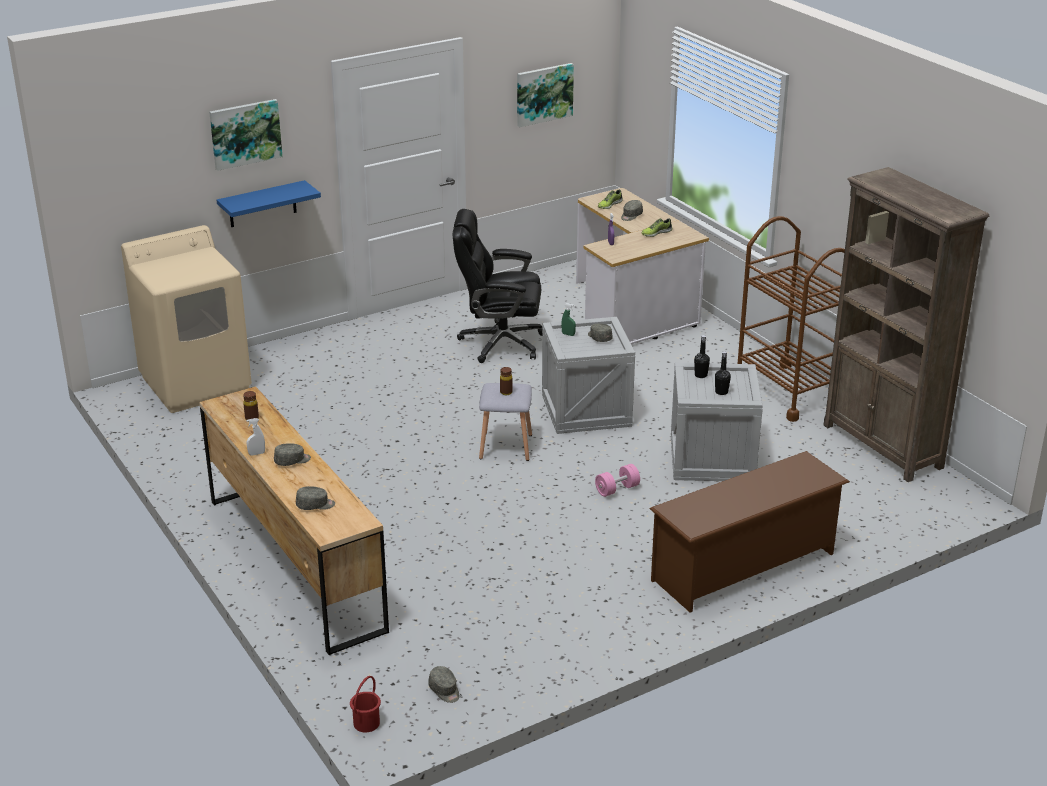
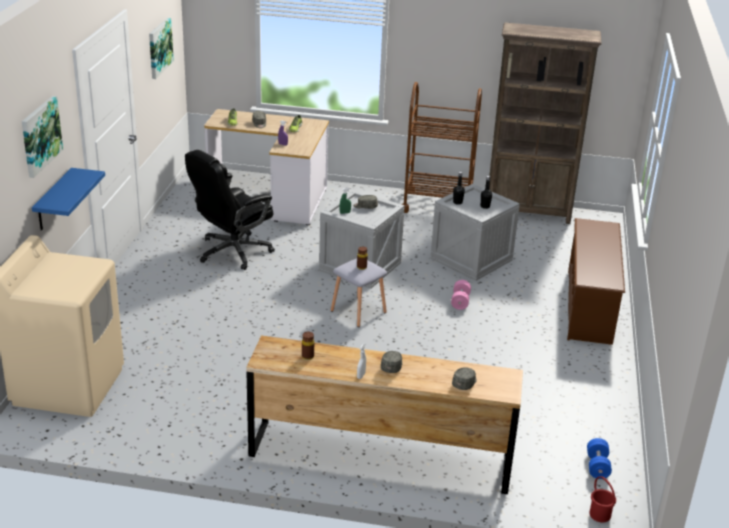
camera: 50 degrees left, 0 degrees up
grey cap [429,666,460,703] -> blue dumbbell [587,438,612,479]

